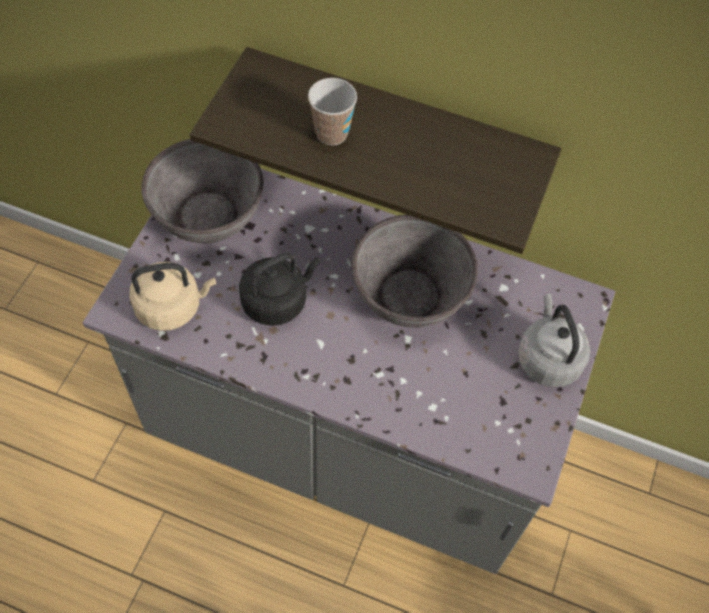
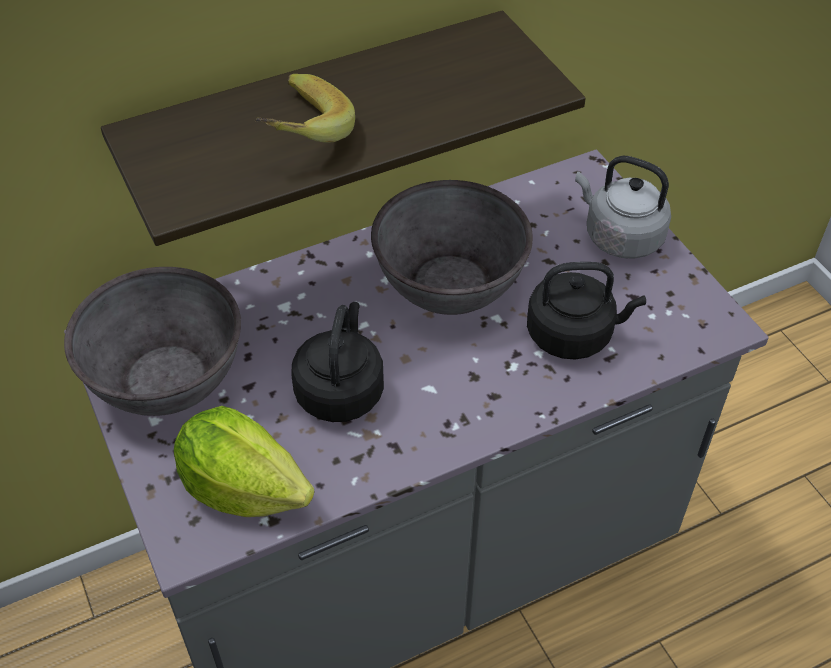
camera: 45 degrees left, 10 degrees down
beige kettle [129,262,216,331] -> lettuce [174,406,314,517]
cup [308,78,357,145] -> banana [255,74,355,143]
none -> black kettle [527,262,646,360]

